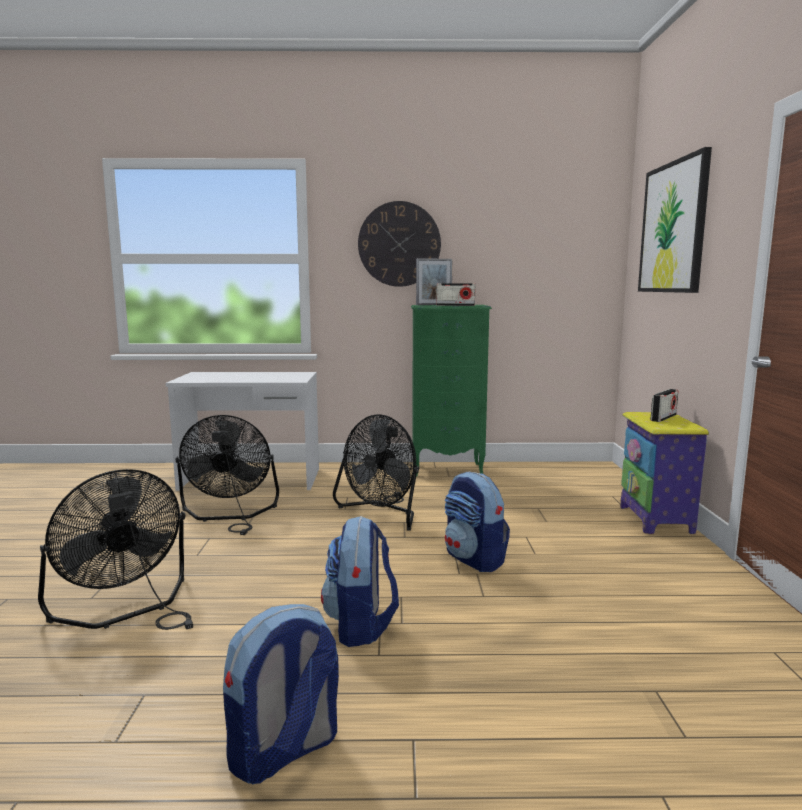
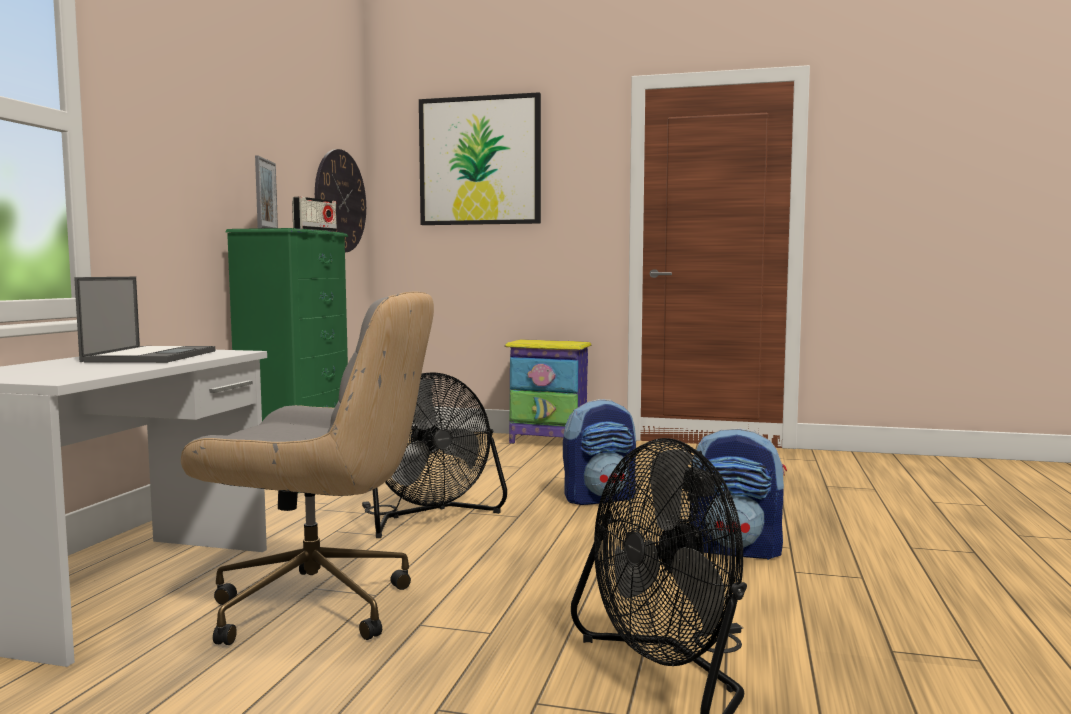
camera: 75 degrees left, 5 degrees down
black fan [176,415,279,535] -> grey office chair [181,291,434,645]
backpack [223,604,339,785] -> none
wall clock [358,201,441,287] -> wall clock moved to [315,149,366,252]
radio [650,389,679,422] -> none
none -> laptop [74,277,215,363]

